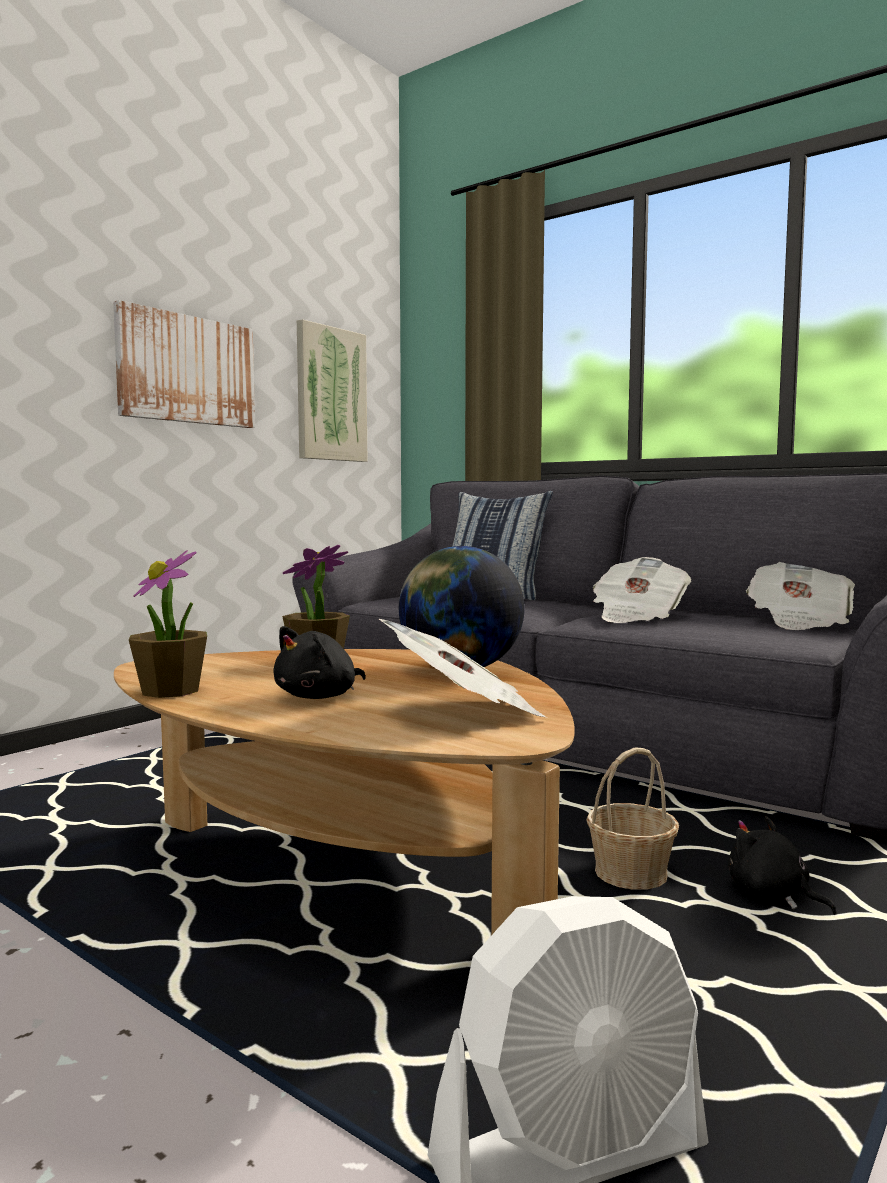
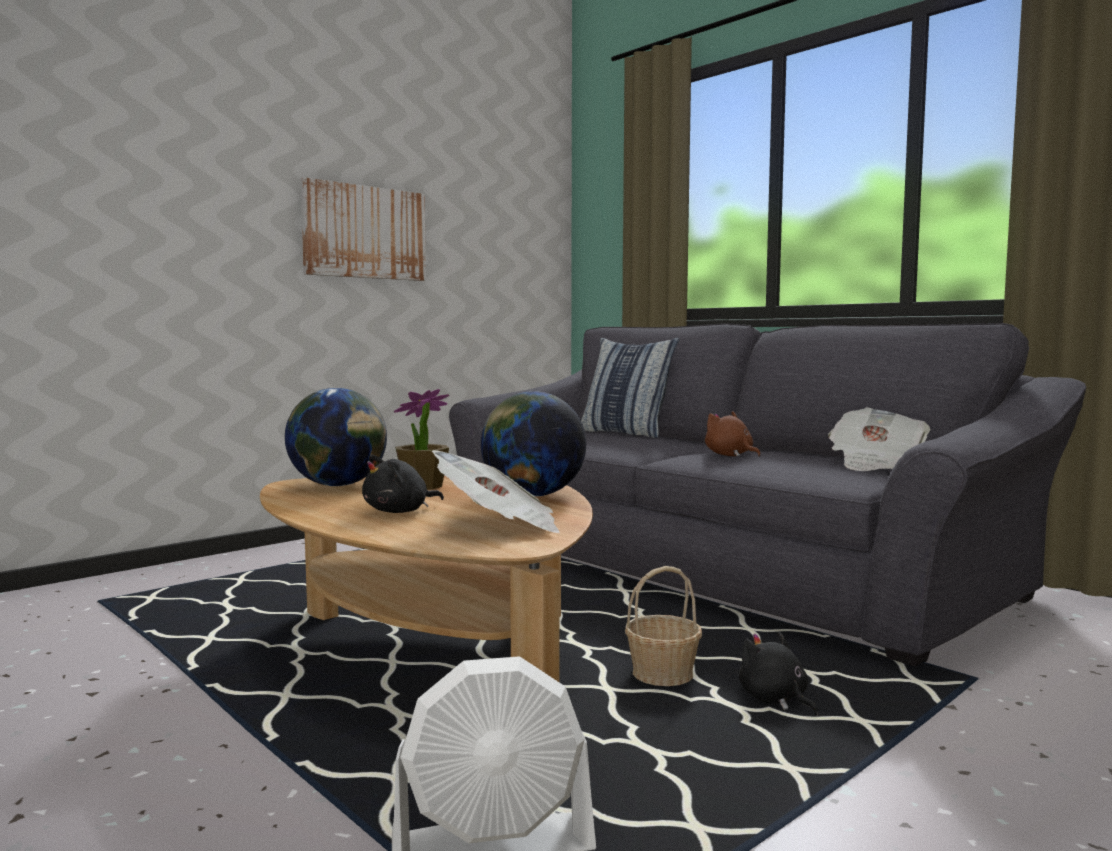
camera: 10 degrees right, 0 degrees up
potted plant [129,550,207,698] -> none
picture [297,319,367,462] -> none
newspaper [592,557,691,623] -> brown plush toy [705,411,761,457]
none -> globe [285,388,387,486]

